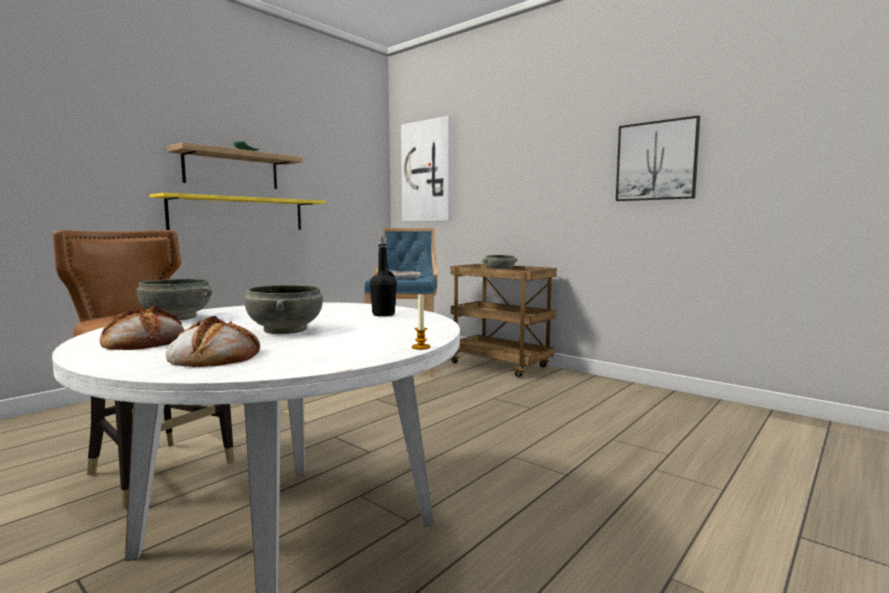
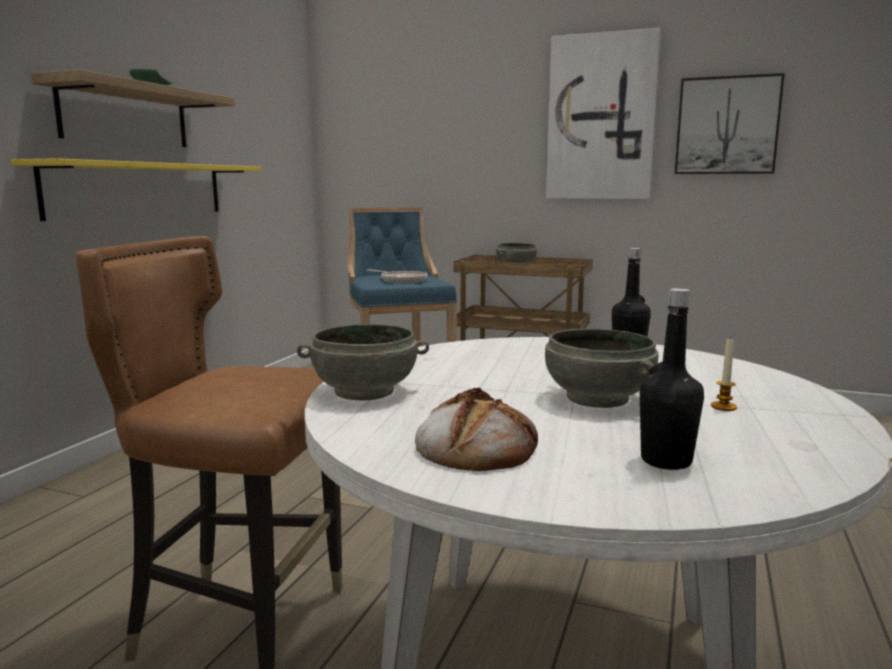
camera: 20 degrees left, 5 degrees up
bread [166,316,260,367] -> black bottle [640,288,704,470]
picture [401,116,452,222] -> picture moved to [546,28,661,199]
candle [412,294,430,350] -> candle moved to [711,337,737,411]

